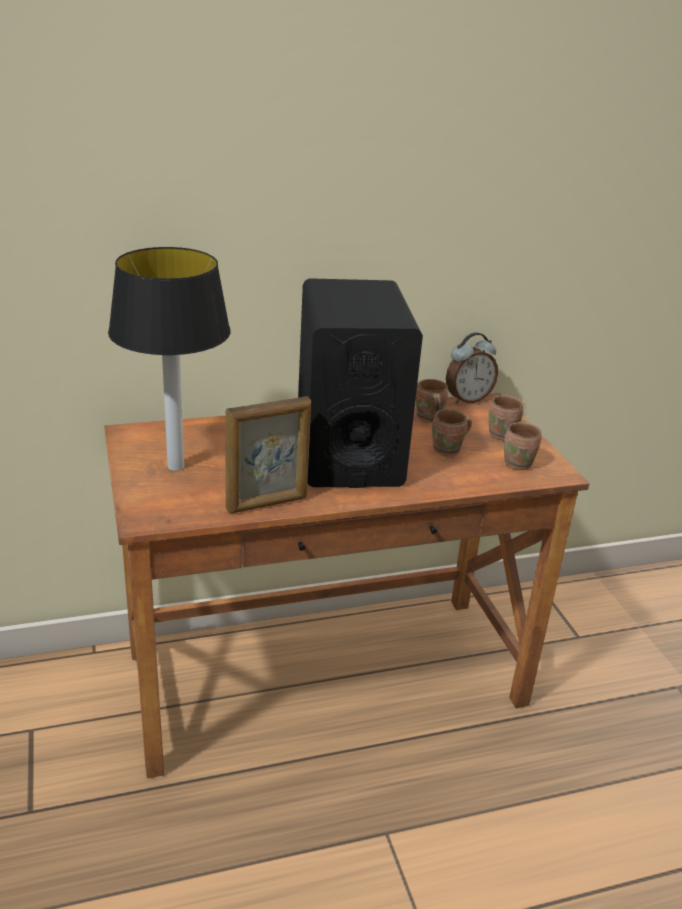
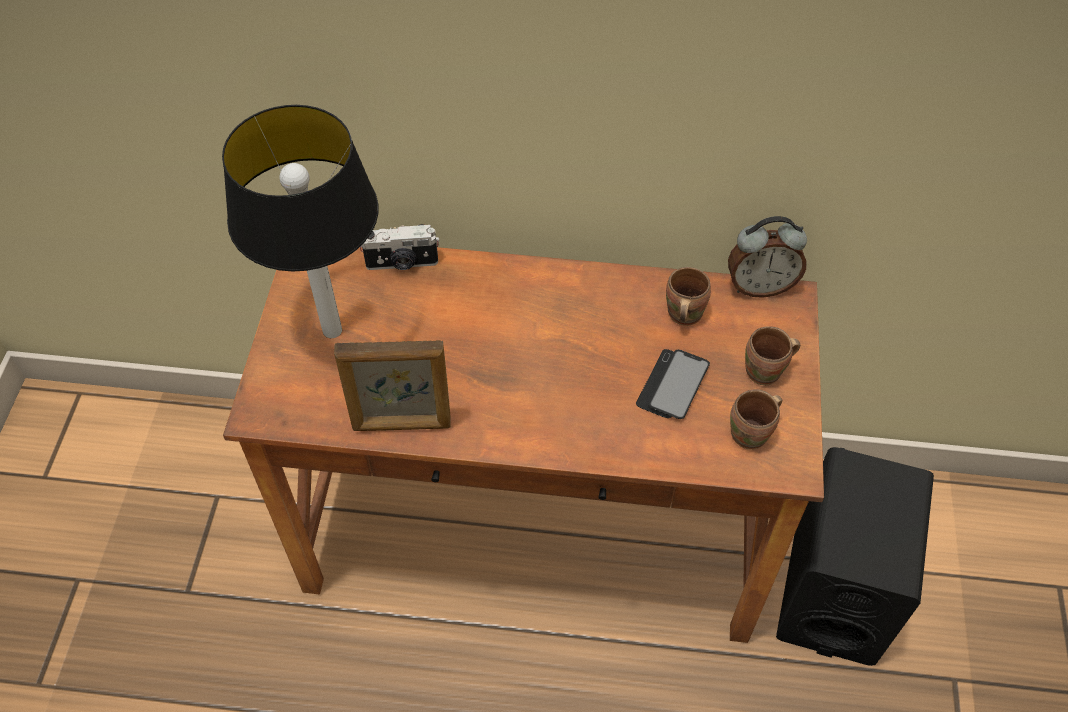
camera: 25 degrees right, 25 degrees up
black speaker [298,278,423,488] -> black speaker moved to [776,447,934,666]
brown mug [432,409,472,456] -> phone [636,349,710,419]
none -> camera [360,224,439,270]

